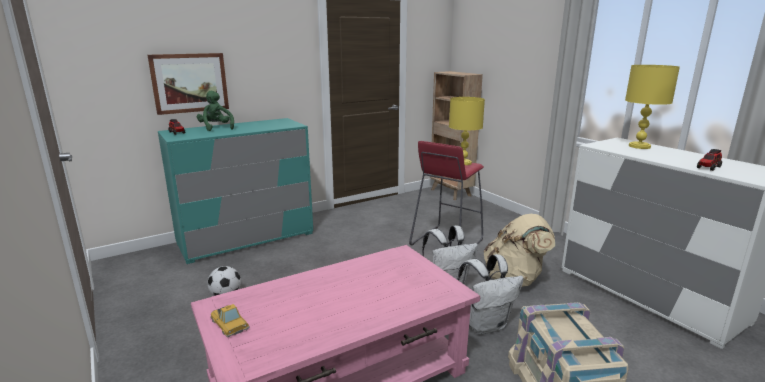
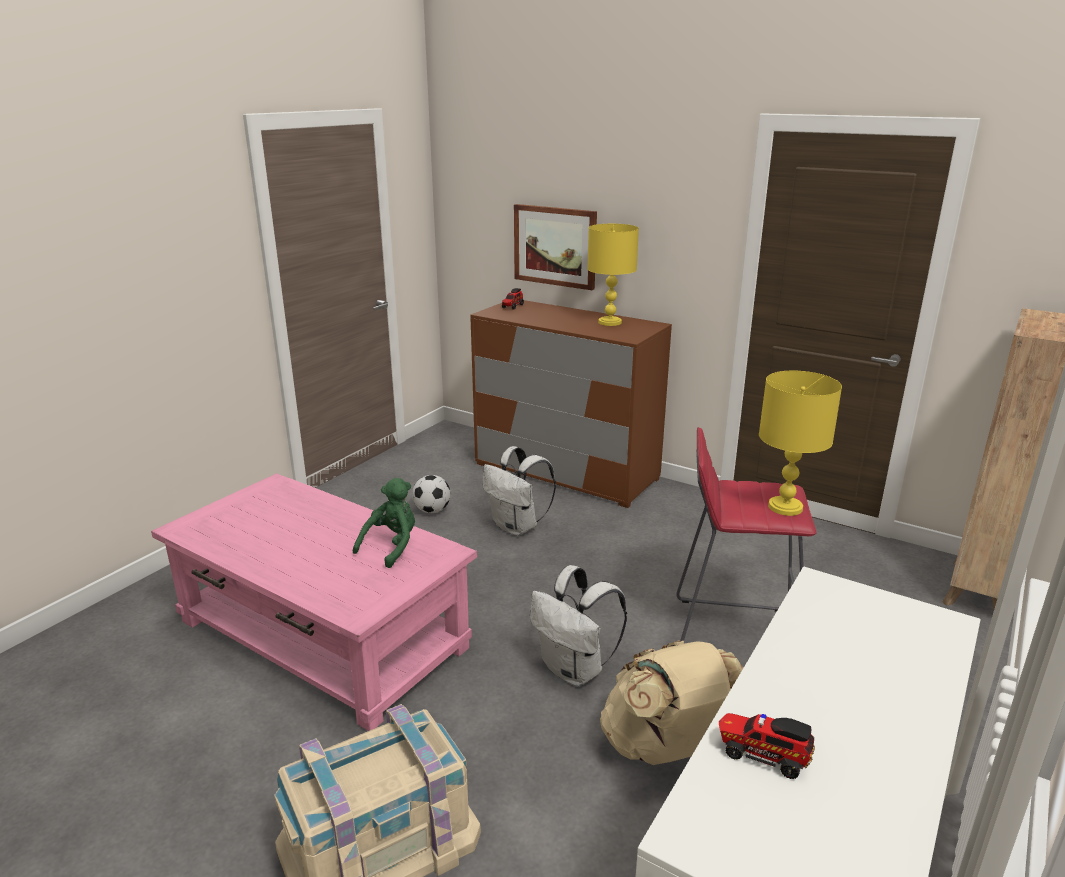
camera: 65 degrees right, 5 degrees up
turquoise dresser [158,118,313,264] -> brown dresser [470,300,672,508]
green plush toy [197,91,234,131] -> green plush toy moved to [353,478,415,568]
toy car [210,304,250,337] -> none
white backpack [457,254,524,335] -> white backpack moved to [483,446,556,536]
yellow table lamp [625,65,680,149] -> yellow table lamp moved to [587,224,639,326]

